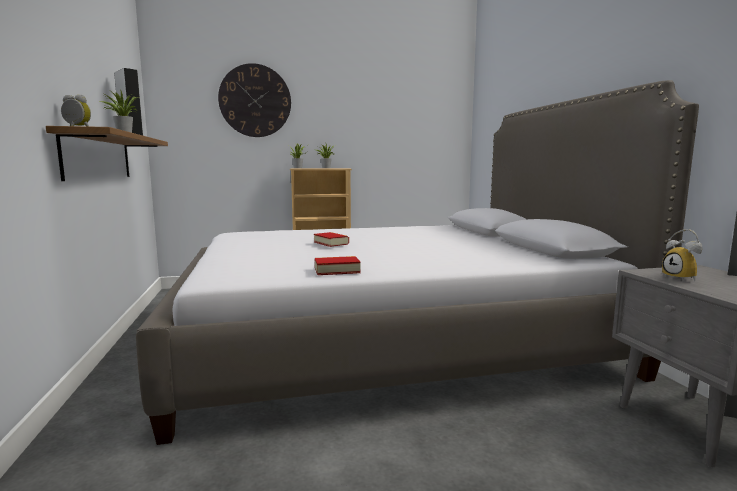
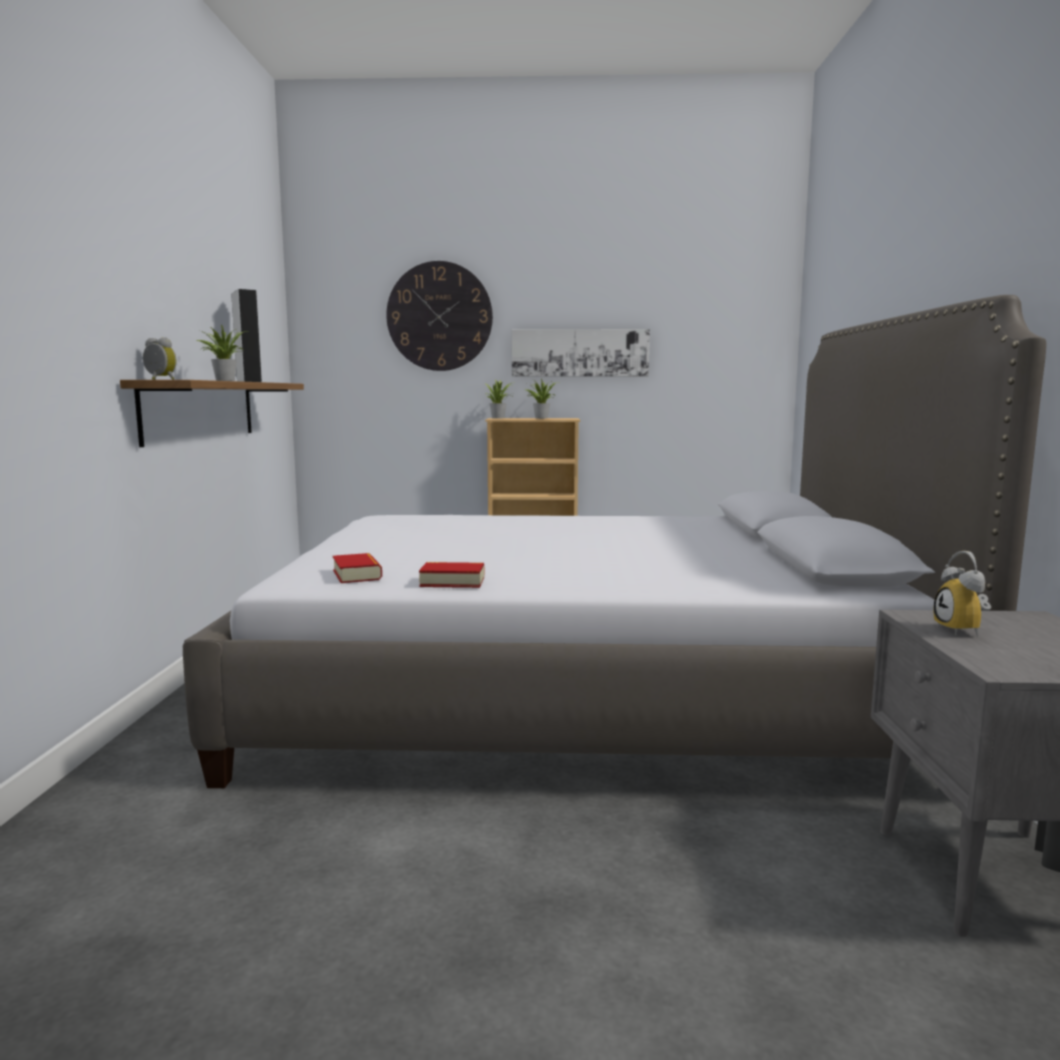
camera: 15 degrees right, 0 degrees up
book [314,232,349,247] -> book moved to [333,553,382,583]
none -> picture [512,329,650,377]

